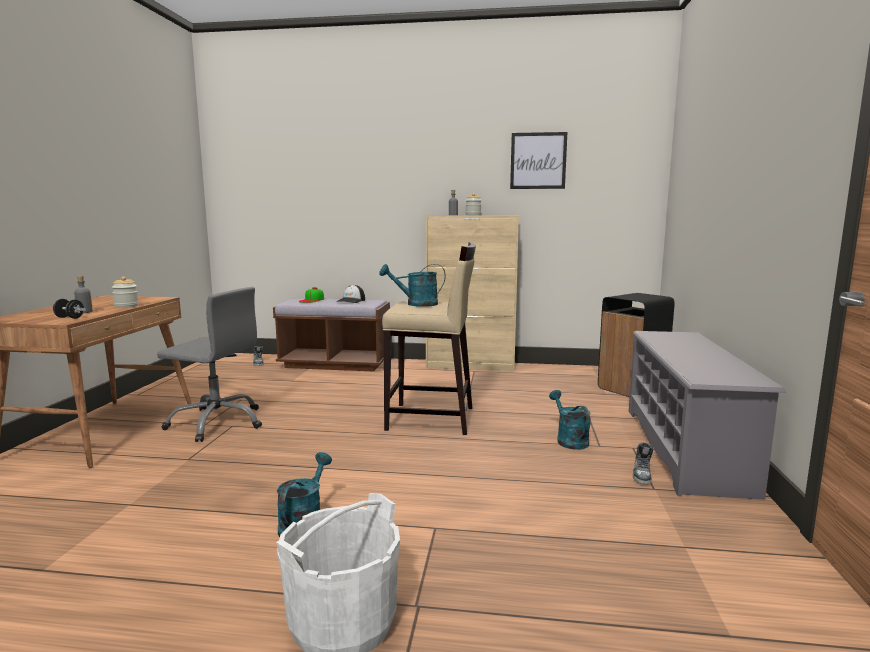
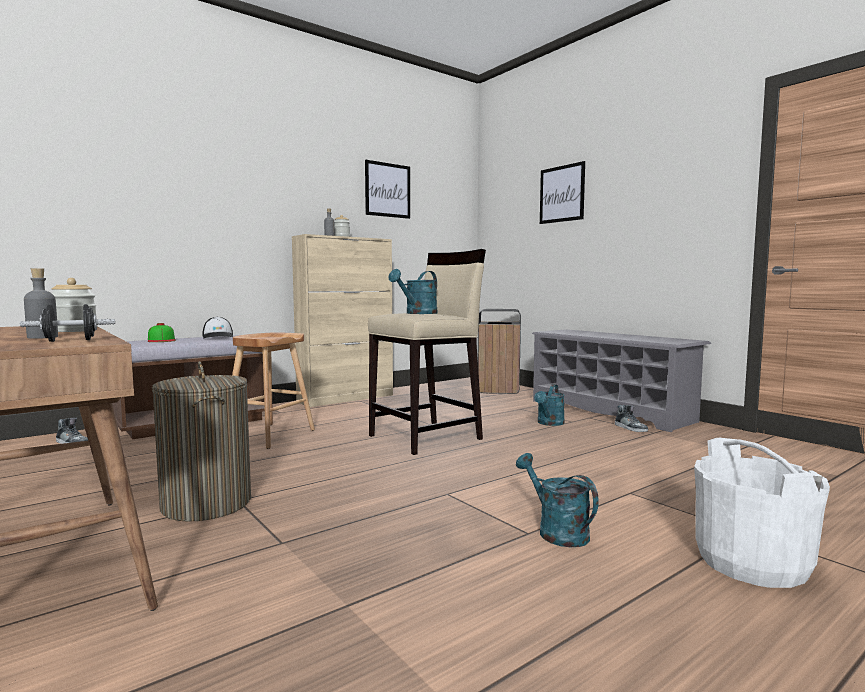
camera: 45 degrees left, 5 degrees down
grey office chair [157,287,262,442] -> laundry basket [152,361,251,522]
turquoise watering can [549,390,591,450] -> turquoise watering can turned 90 degrees counterclockwise [534,384,565,426]
none -> brown stool [232,332,315,449]
none -> picture [540,161,585,224]

